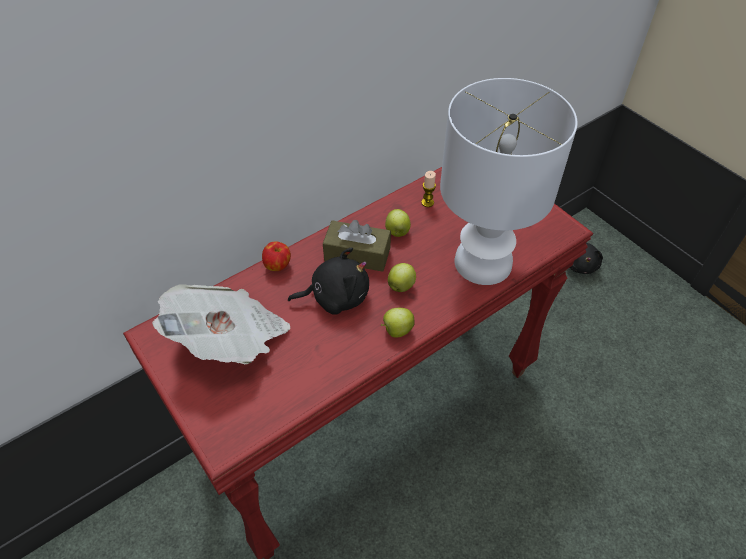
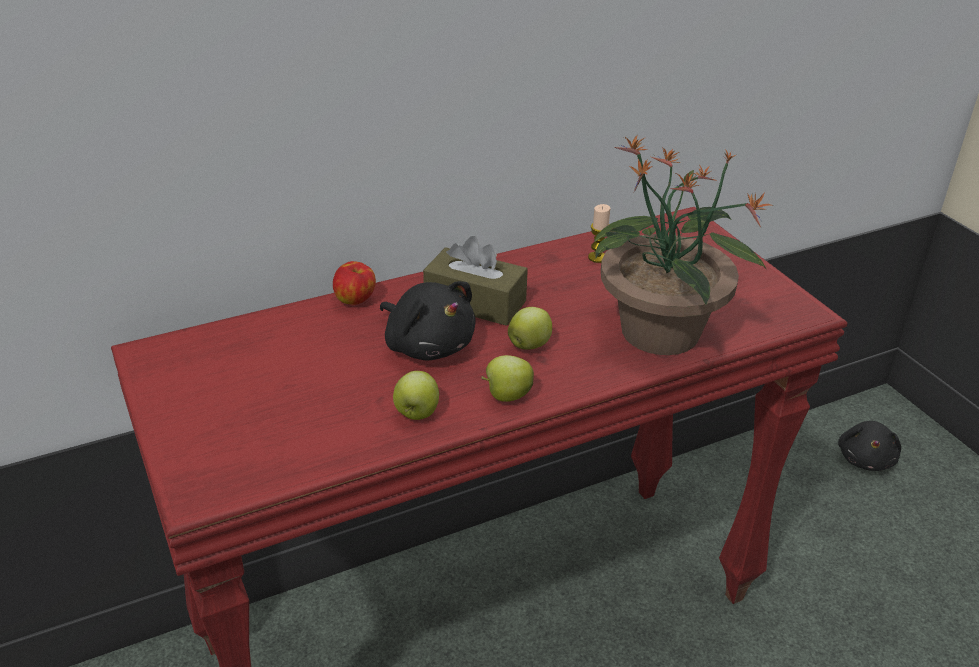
camera: 10 degrees right, 15 degrees down
newspaper [152,284,291,364] -> none
black plush toy [288,247,369,315] -> black plush toy turned 45 degrees clockwise [380,281,476,361]
apple [385,209,411,237] -> apple moved to [393,371,439,420]
white table lamp [440,78,577,285] -> potted plant [594,134,774,355]

